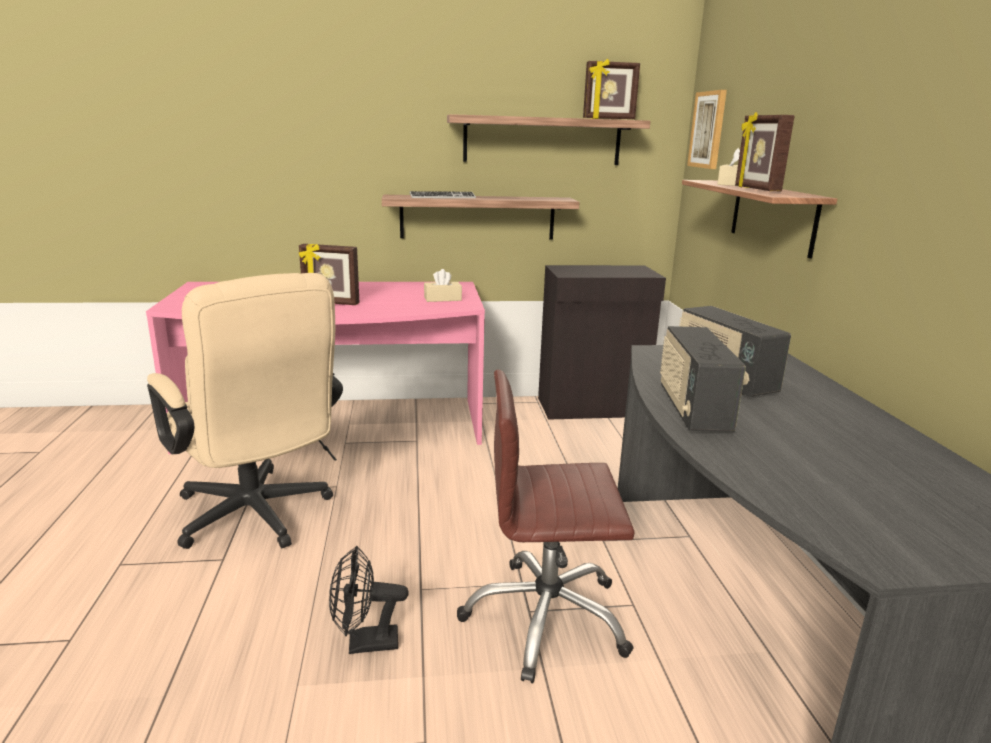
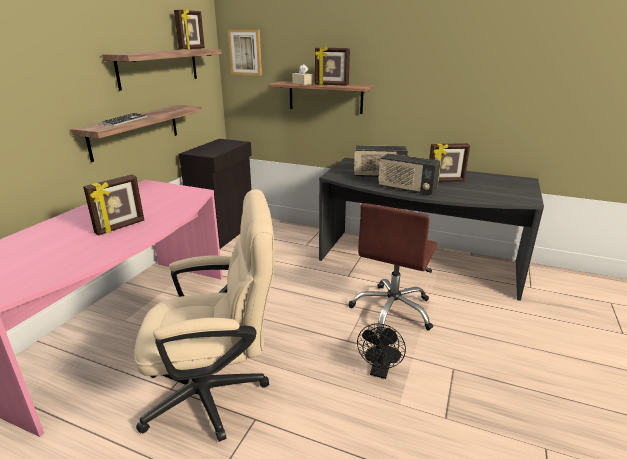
camera: 60 degrees left, 5 degrees up
beige tissue box [424,269,462,302] -> none
none -> picture frame [429,143,470,182]

